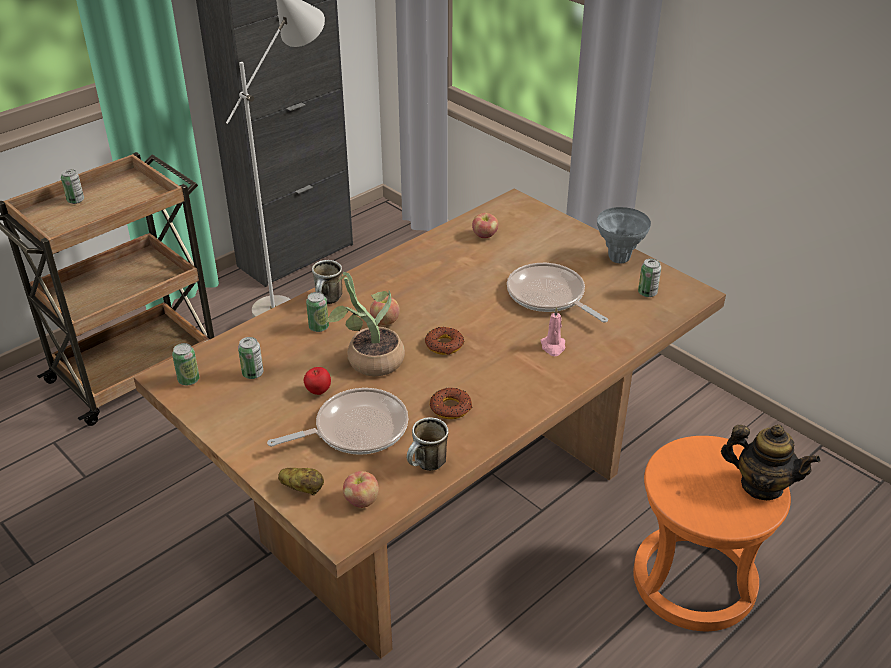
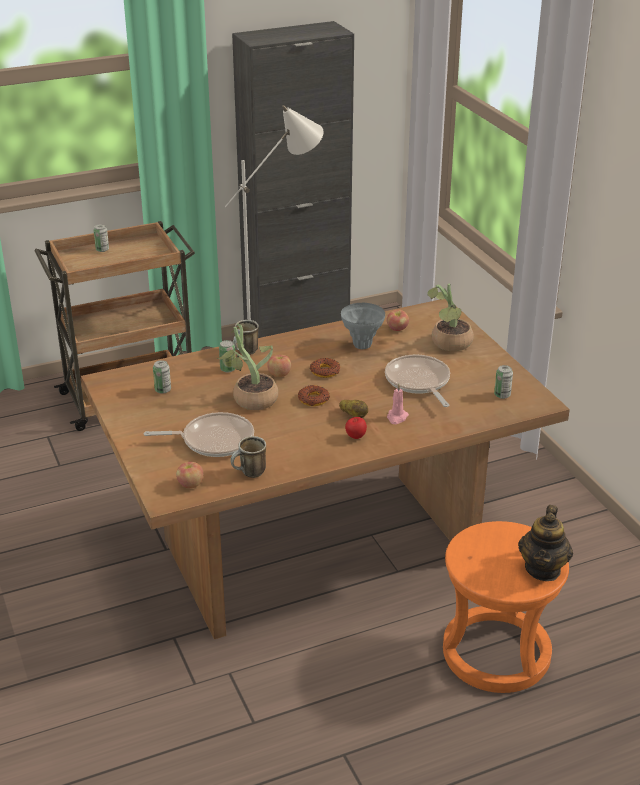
camera: 20 degrees right, 5 degrees down
can [172,343,199,385] -> none
potato [278,468,324,495] -> potato moved to [339,400,368,418]
apple [304,367,331,395] -> apple moved to [345,417,367,439]
donut [430,388,472,419] -> donut moved to [310,358,340,378]
grey vase [597,207,651,263] -> grey vase moved to [341,303,385,349]
teapot [721,424,820,500] -> teapot turned 60 degrees clockwise [518,505,573,581]
none -> potted plant [427,283,474,351]

